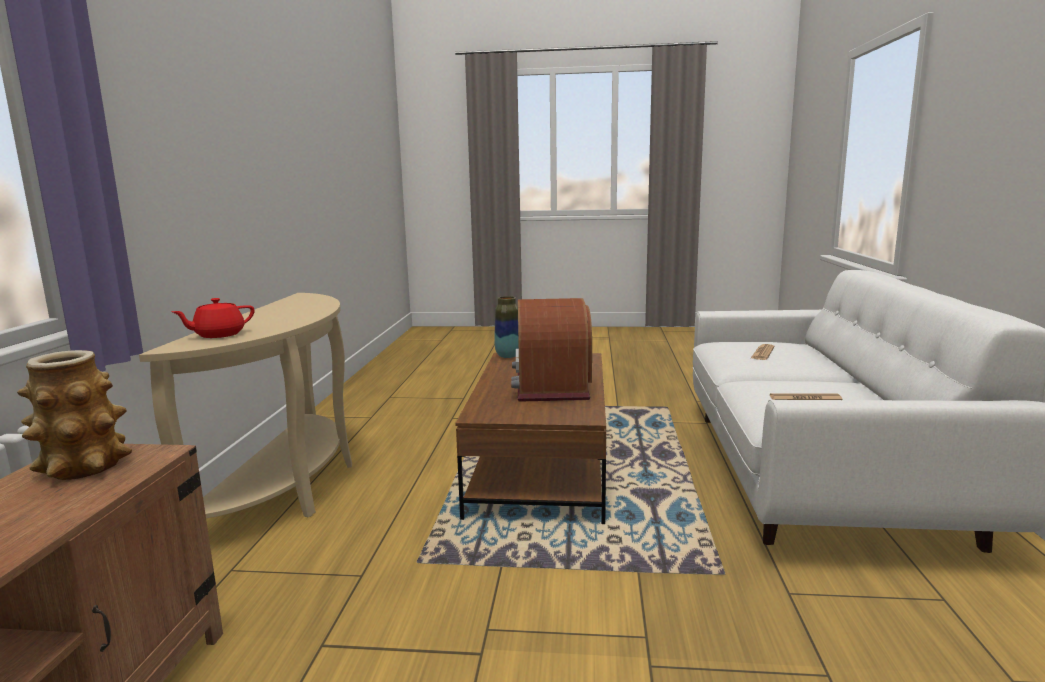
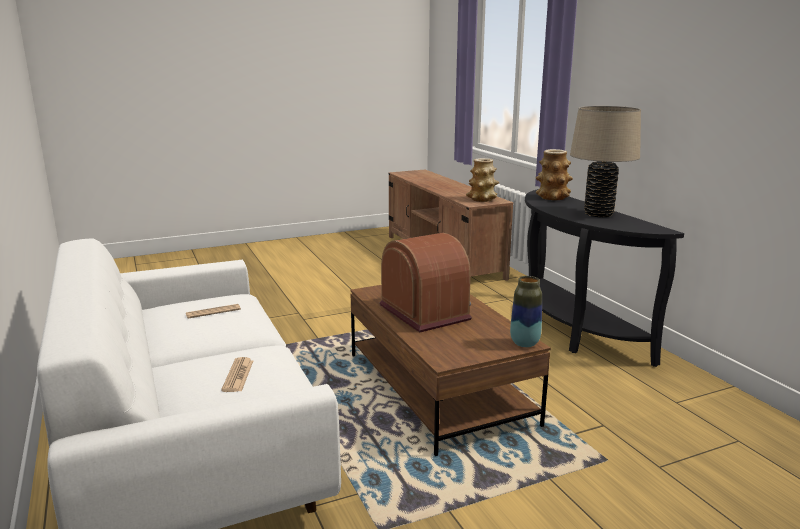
camera: 150 degrees right, 5 degrees up
beige console table [139,293,352,518] -> black console table [525,189,684,367]
red teapot [172,298,254,338] -> vase [536,149,573,200]
none -> beige table lamp [570,106,641,217]

